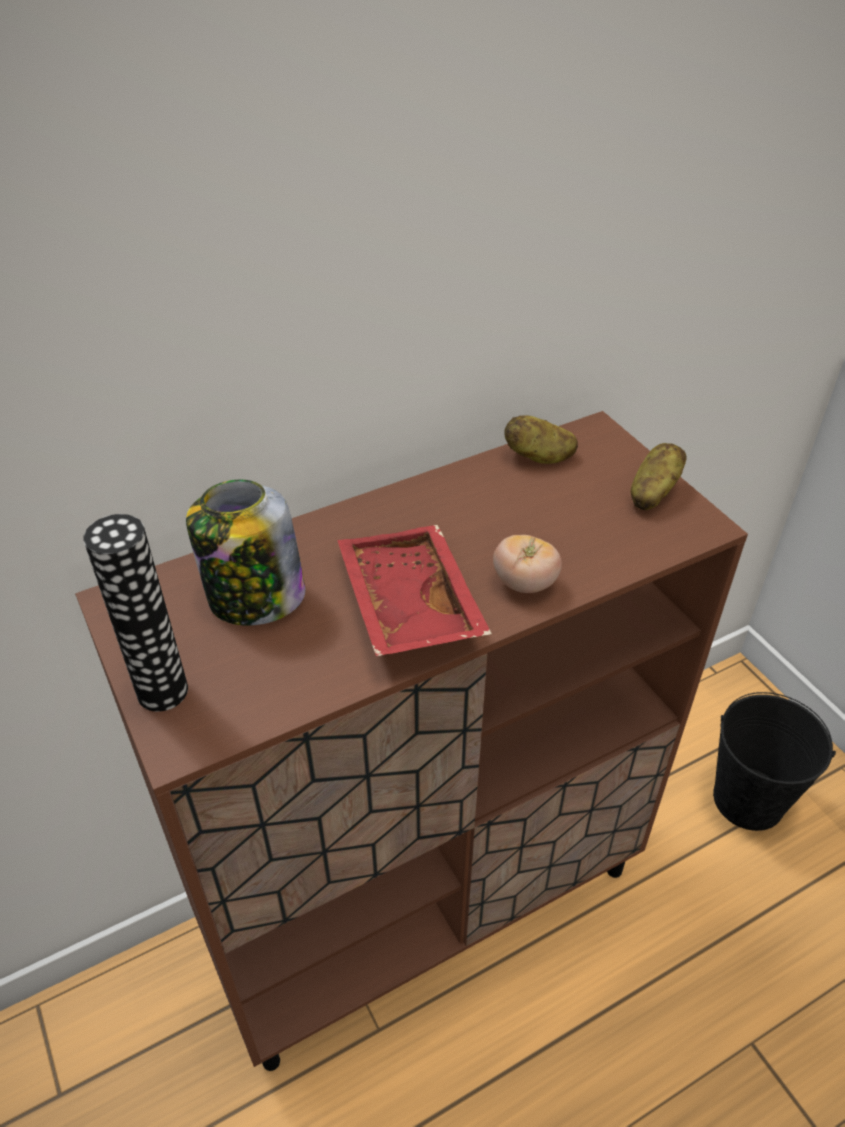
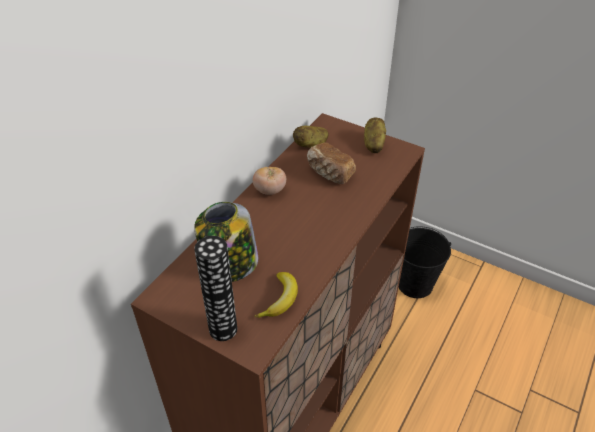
camera: 30 degrees left, 0 degrees up
red tray [337,525,492,656] -> none
tomato [493,535,562,593] -> tomato moved to [253,167,286,195]
none -> banana [254,272,298,318]
none -> bread [307,142,356,184]

